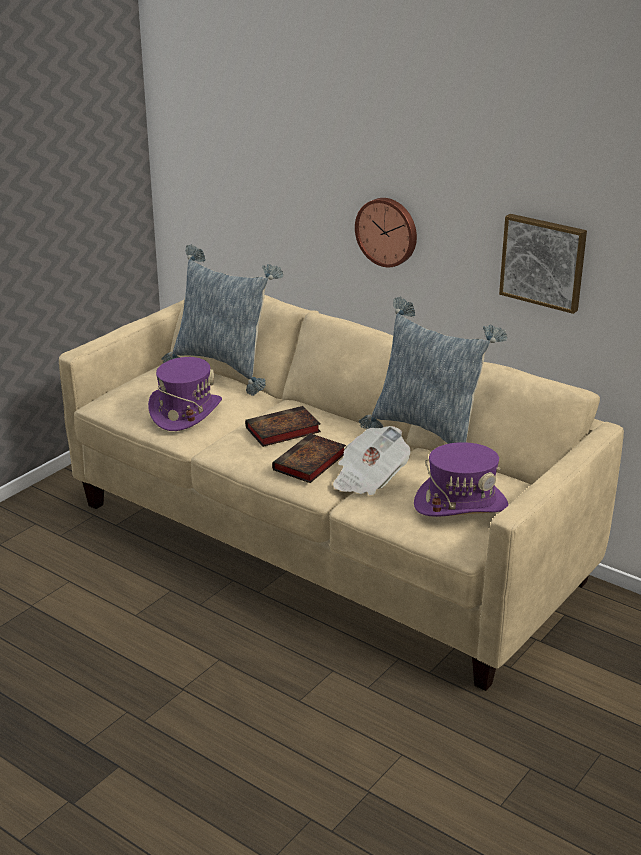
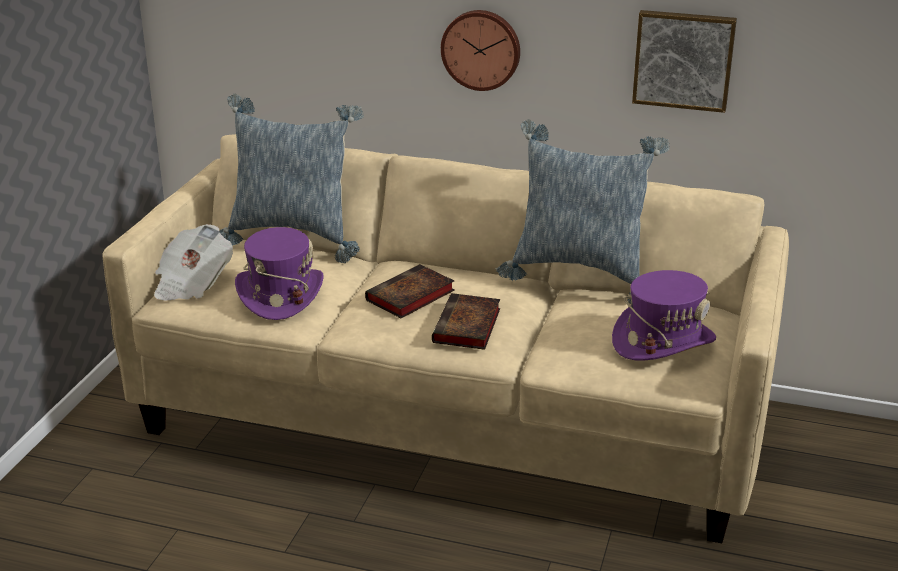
camera: 20 degrees left, 0 degrees up
newspaper [333,426,410,495] -> newspaper moved to [154,224,233,301]

